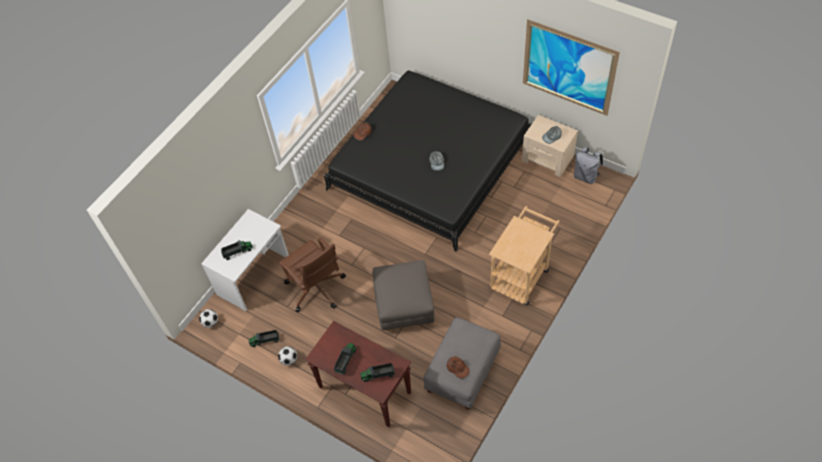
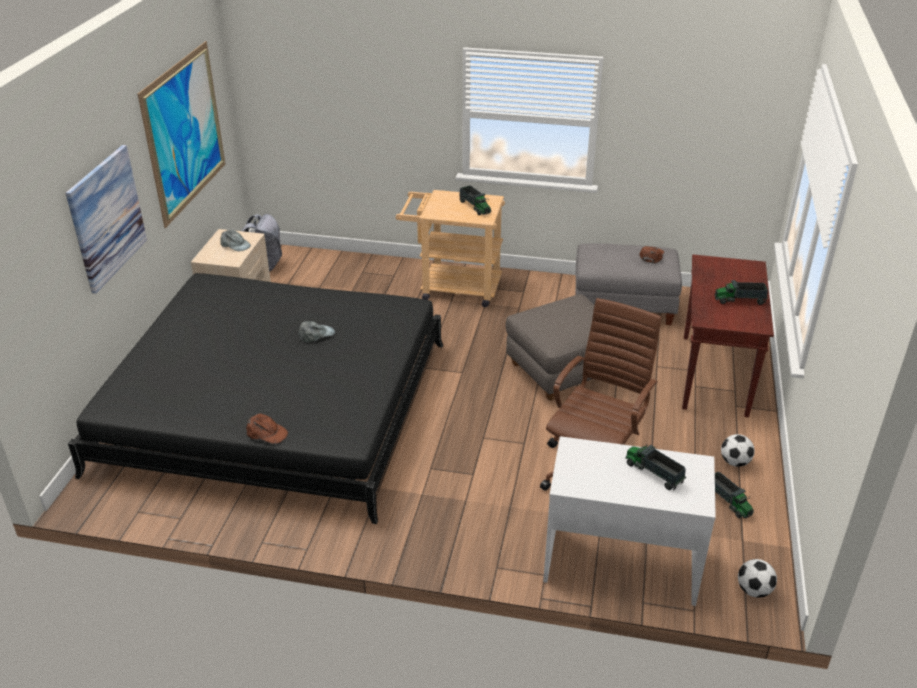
camera: 115 degrees left, 20 degrees down
toy truck [360,363,395,382] -> toy truck moved to [459,186,491,215]
none -> picture [66,145,147,294]

